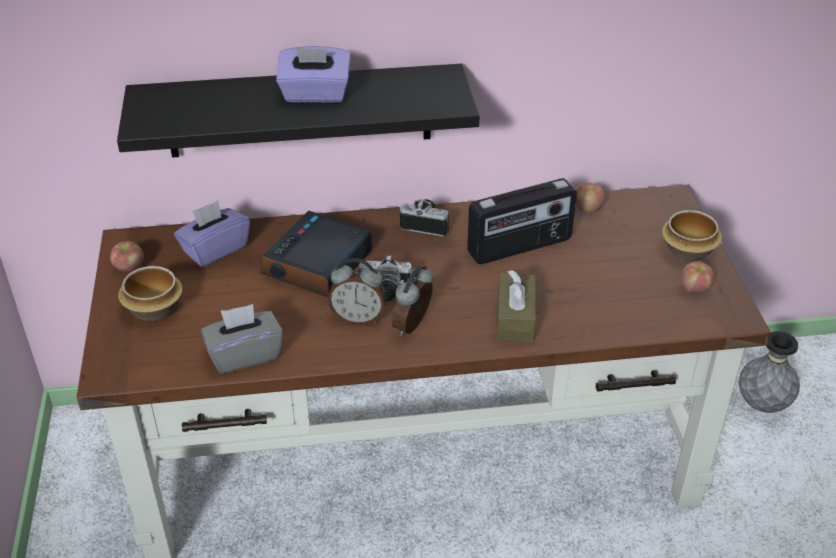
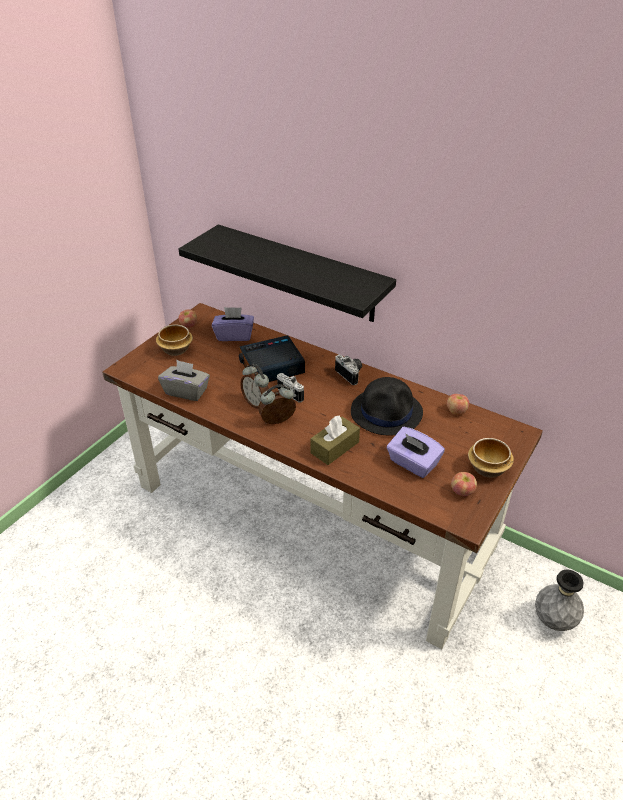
camera: 40 degrees right, 0 degrees up
purple tissue box [276,46,351,103] -> purple tissue box moved to [387,427,445,478]
radio [467,178,577,264] -> black hat [351,377,423,436]

